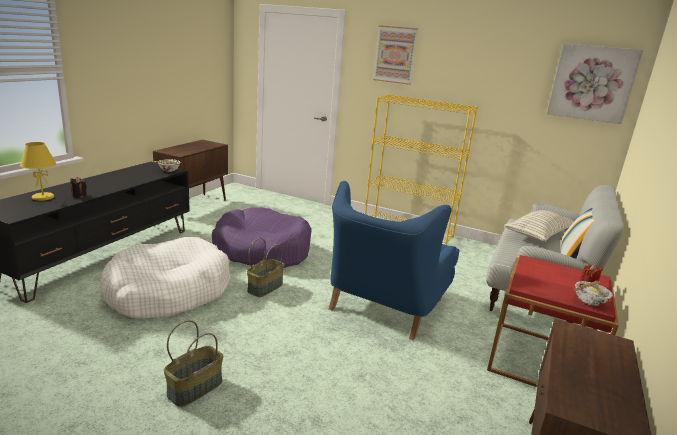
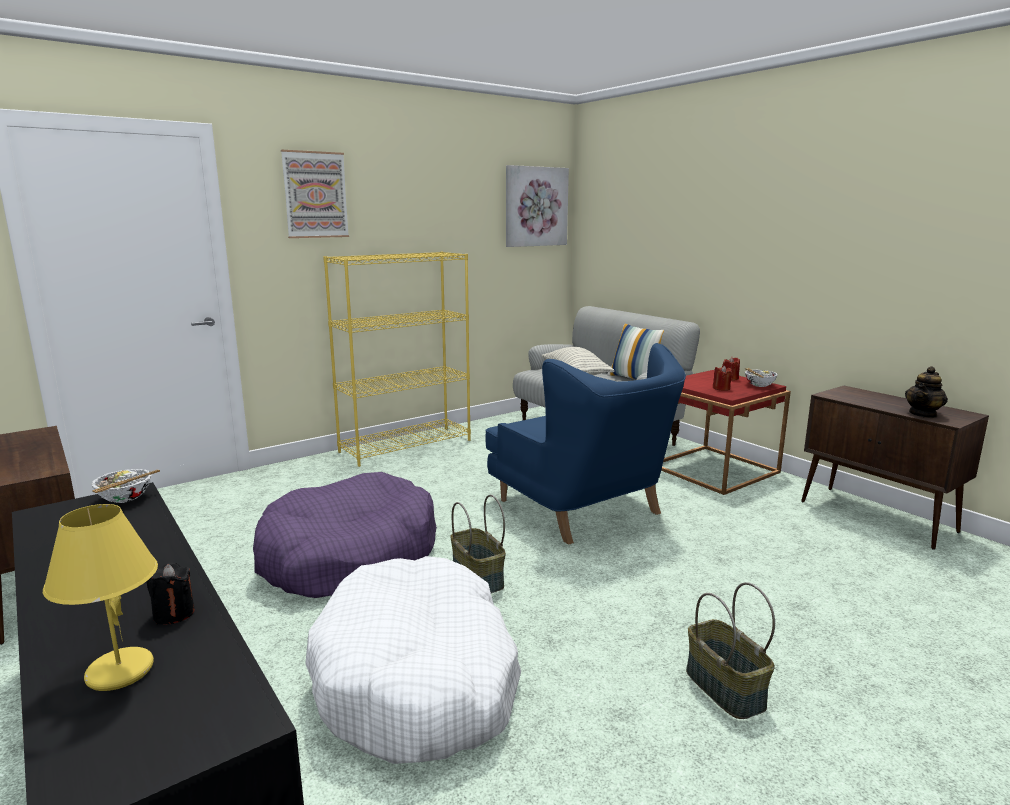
camera: 60 degrees left, 5 degrees down
none -> red candle [713,366,733,391]
none -> teapot [905,366,948,418]

